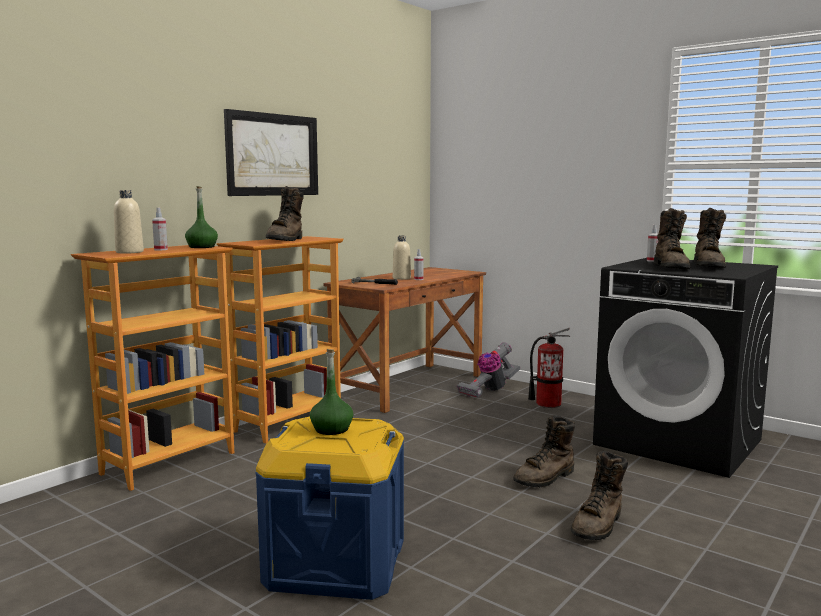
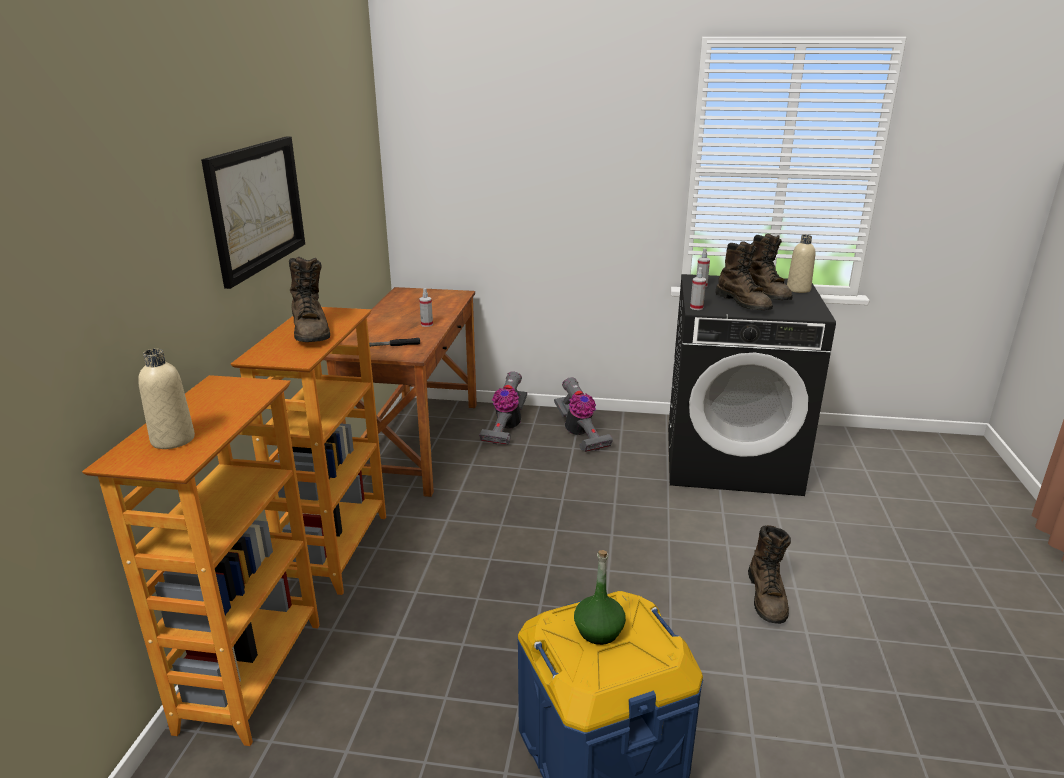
camera: 30 degrees left, 15 degrees up
spray bottle [152,208,168,250] -> spray bottle moved to [690,268,706,310]
green bottle [185,186,218,248] -> none
beige bottle [393,235,411,280] -> beige bottle moved to [787,235,815,293]
brown boot [513,415,575,487] -> none
fire extinguisher [528,328,570,408] -> vacuum cleaner [554,377,613,452]

